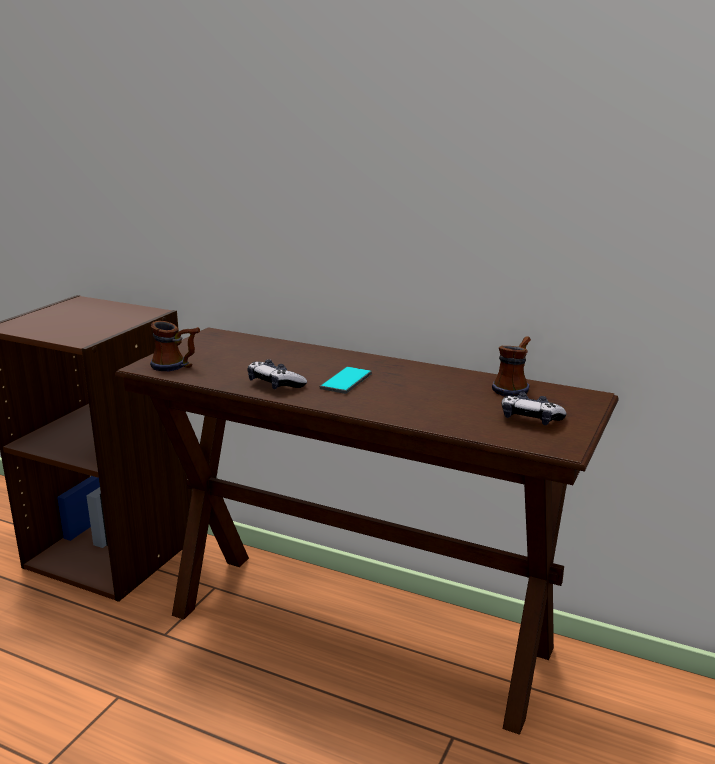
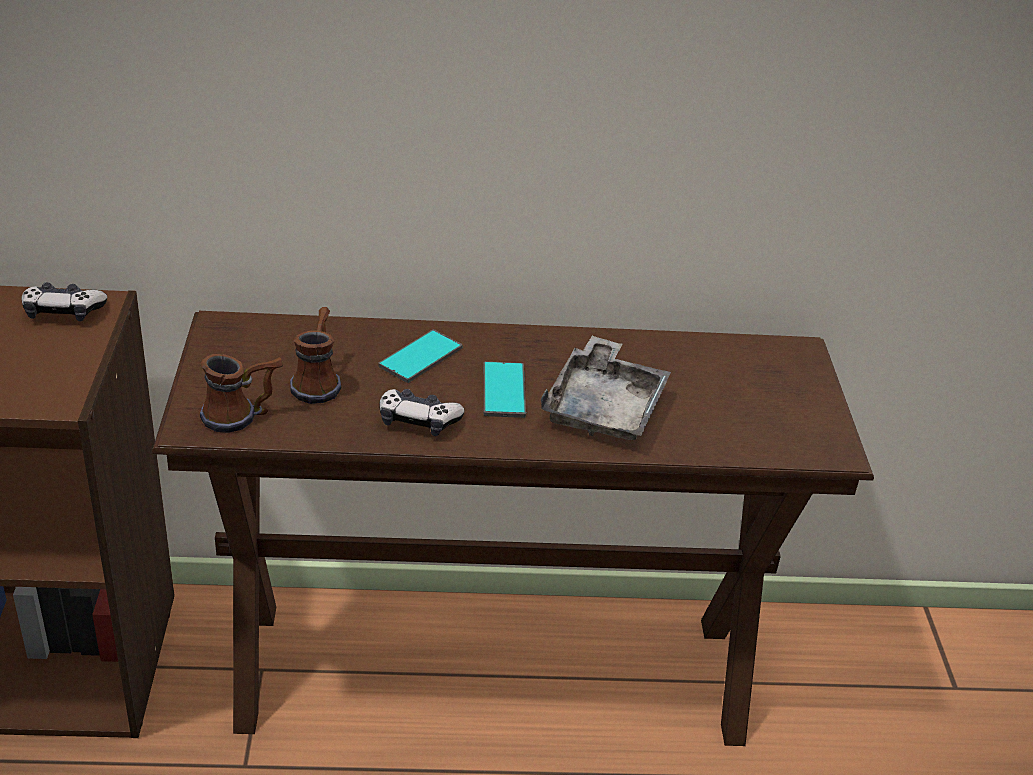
camera: 30 degrees left, 15 degrees up
mug [492,336,531,397] -> mug moved to [290,307,341,404]
game controller [501,392,567,425] -> game controller moved to [22,282,107,322]
none -> phone [378,329,463,383]
none -> grey tray [541,336,671,440]

